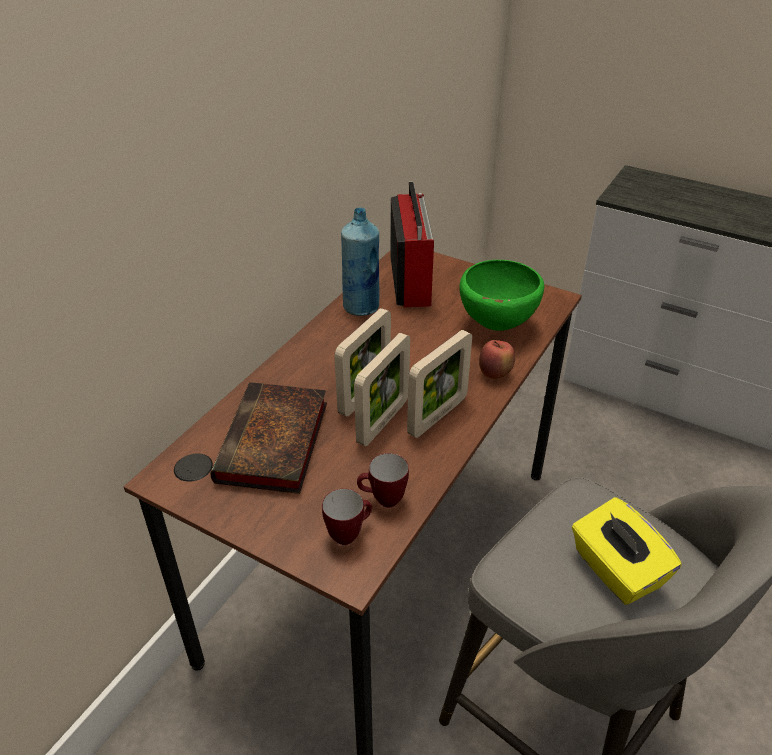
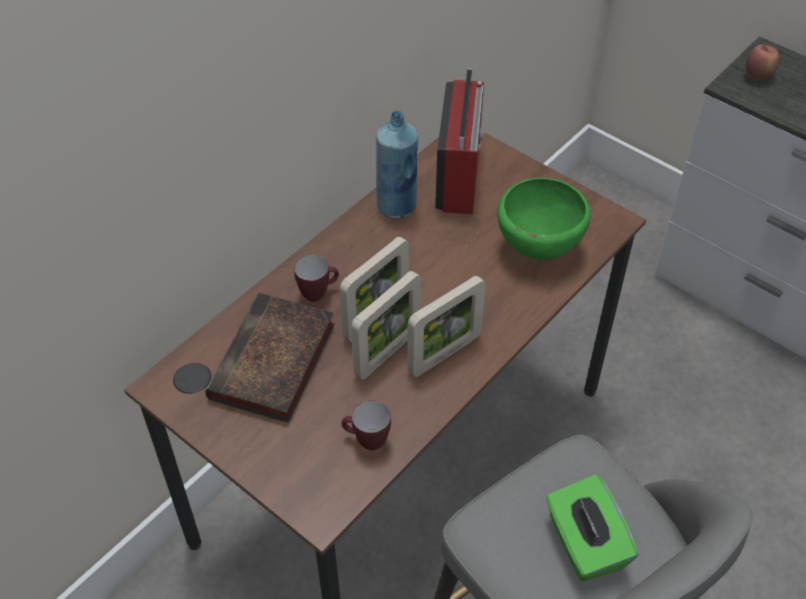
camera: 10 degrees right, 10 degrees up
mug [322,489,372,545] -> mug moved to [294,255,339,302]
apple [479,340,515,379] -> apple moved to [746,44,780,80]
yellow tissue box [572,497,681,605] -> green tissue box [546,474,638,581]

